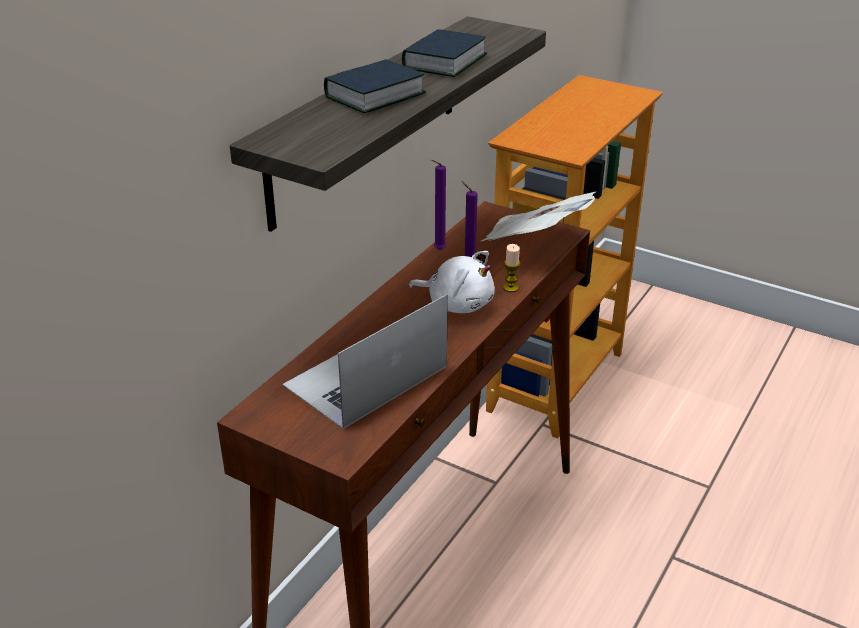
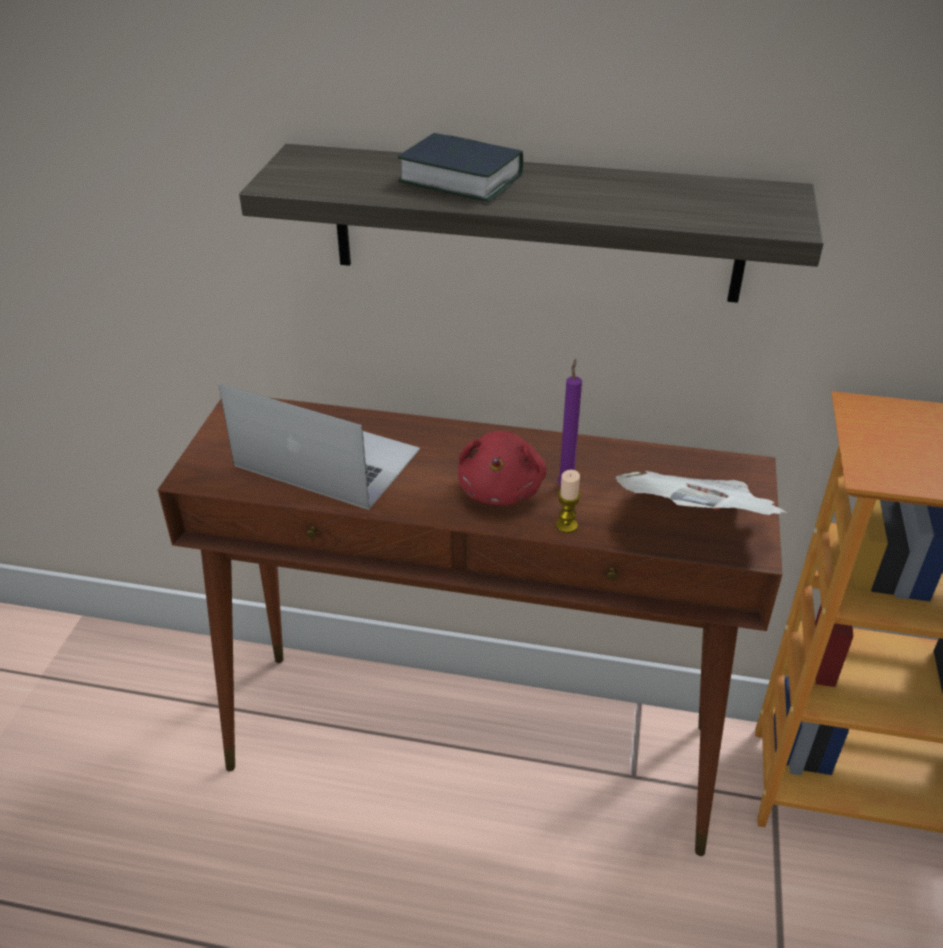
camera: 70 degrees right, 5 degrees up
book [402,29,487,77] -> none
white plush toy [409,251,495,313] -> red plush toy [458,431,547,505]
purple candle [431,160,446,250] -> none

